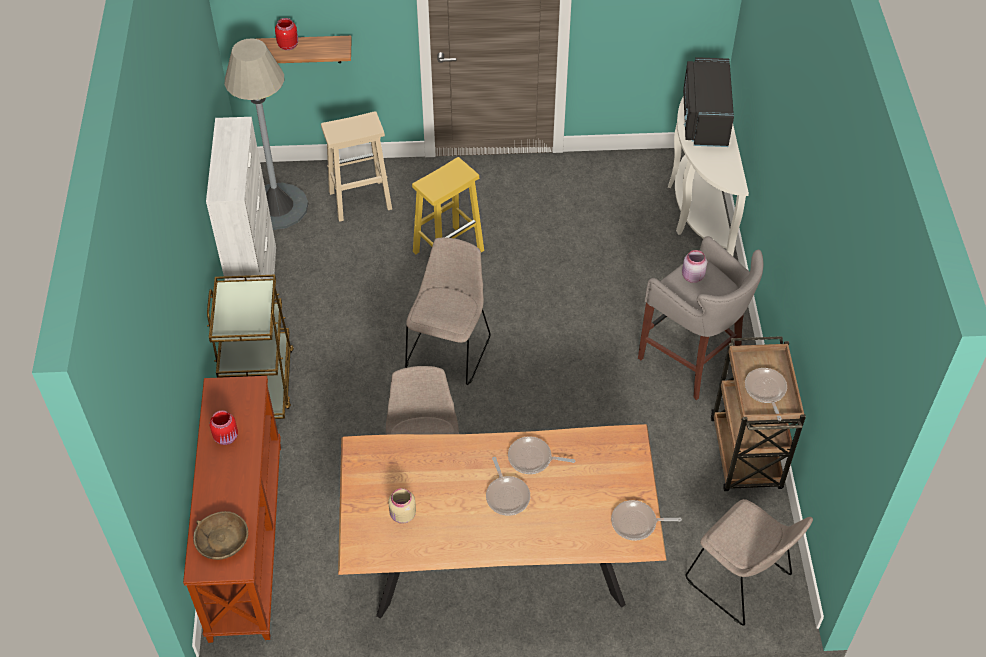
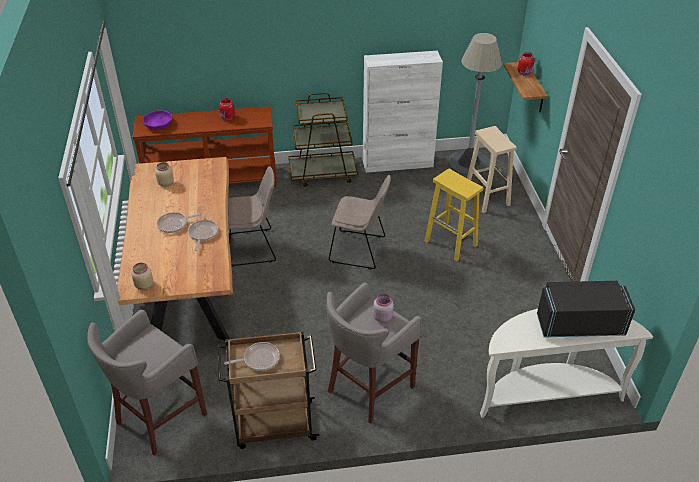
camera: 85 degrees right, 10 degrees down
brown bowl [193,511,248,560] -> purple bowl [143,110,172,130]
frying pan [611,500,682,541] -> beige jar [131,263,153,290]
beige chair [685,499,813,626] -> grey stool [87,310,207,456]

